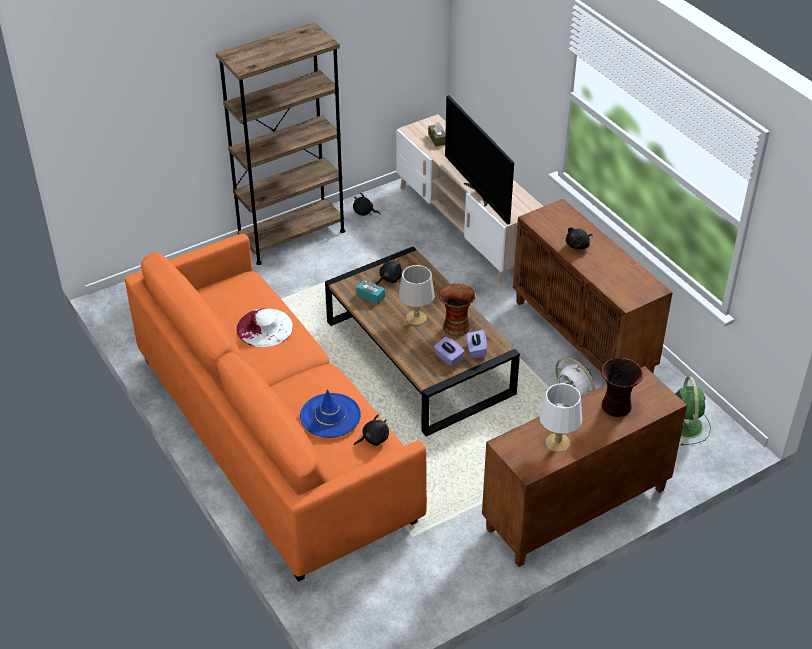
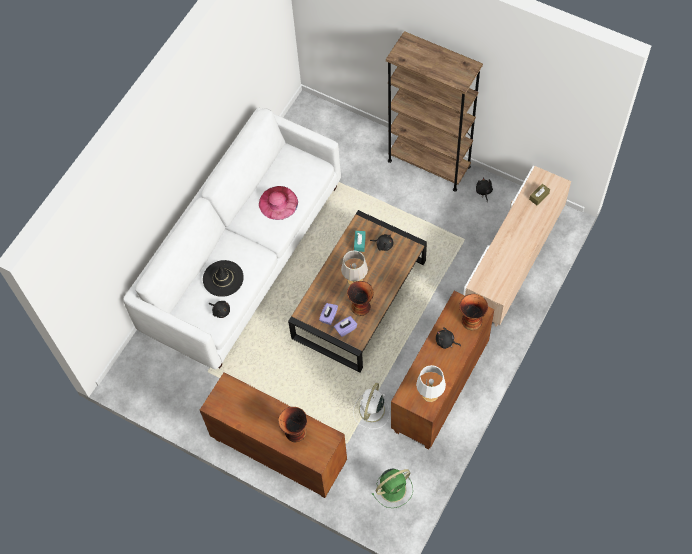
camera: 65 degrees right, 20 degrees up
orange sofa [125,234,427,582] -> white sofa [123,108,341,369]
white hat [236,308,293,347] -> pink hat [259,186,298,220]
blue hat [300,389,361,438] -> black hat [203,260,244,297]
television [445,95,514,225] -> none
white table lamp [539,383,582,452] -> white table lamp moved to [416,365,446,402]
none -> vase [459,294,488,330]

